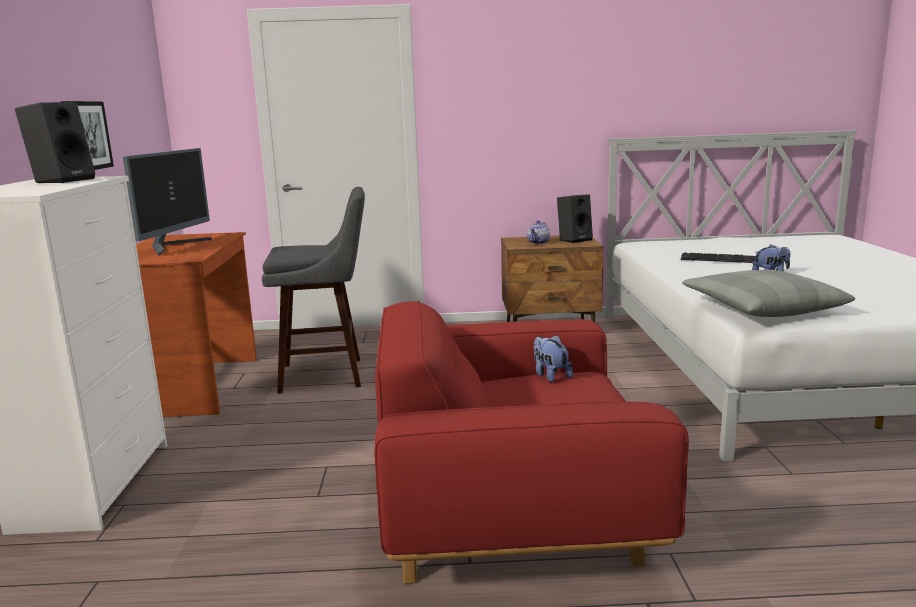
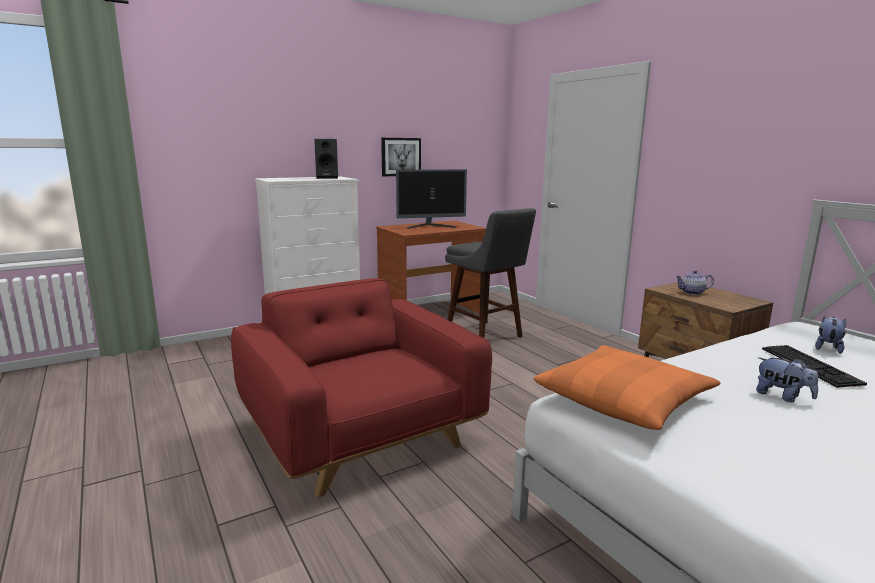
camera: 60 degrees right, 0 degrees up
plush toy [533,335,573,382] -> plush toy moved to [815,316,846,354]
black speaker [557,194,593,243] -> none
grey pillow [682,270,855,317] -> orange pillow [534,345,720,430]

